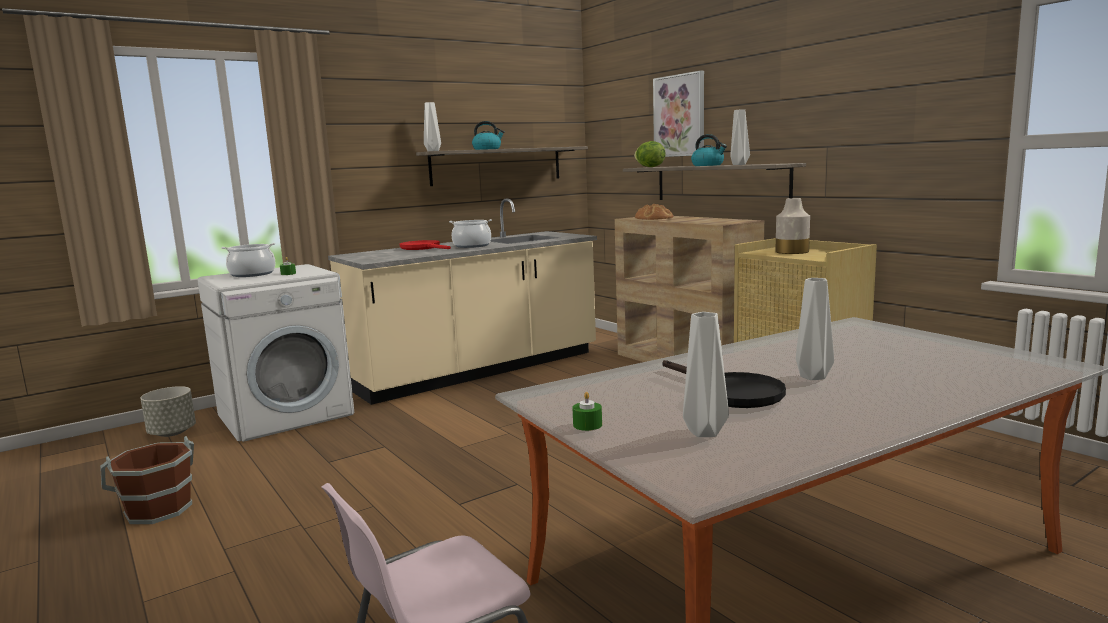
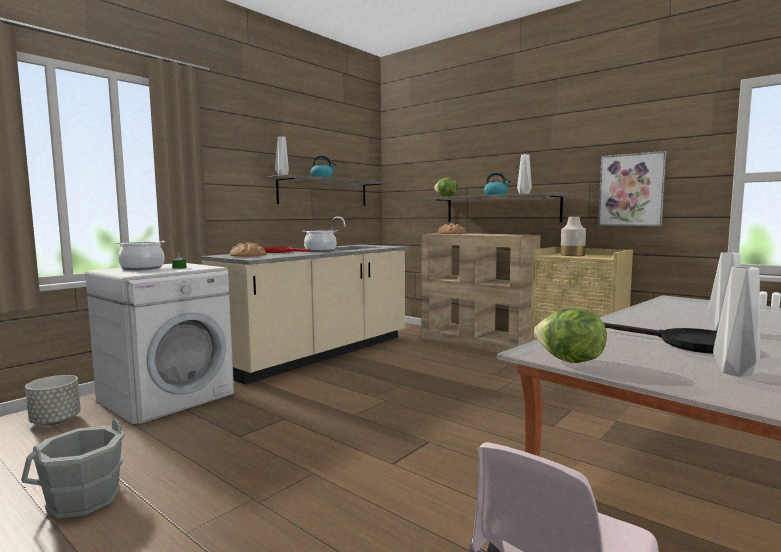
camera: 15 degrees left, 5 degrees down
brown bucket [100,436,194,524] -> grey bucket [21,419,125,518]
green candle [572,392,602,431] -> none
picture [653,71,704,157] -> picture moved to [598,151,667,226]
none -> bread [230,242,267,257]
none -> lettuce [534,308,607,363]

